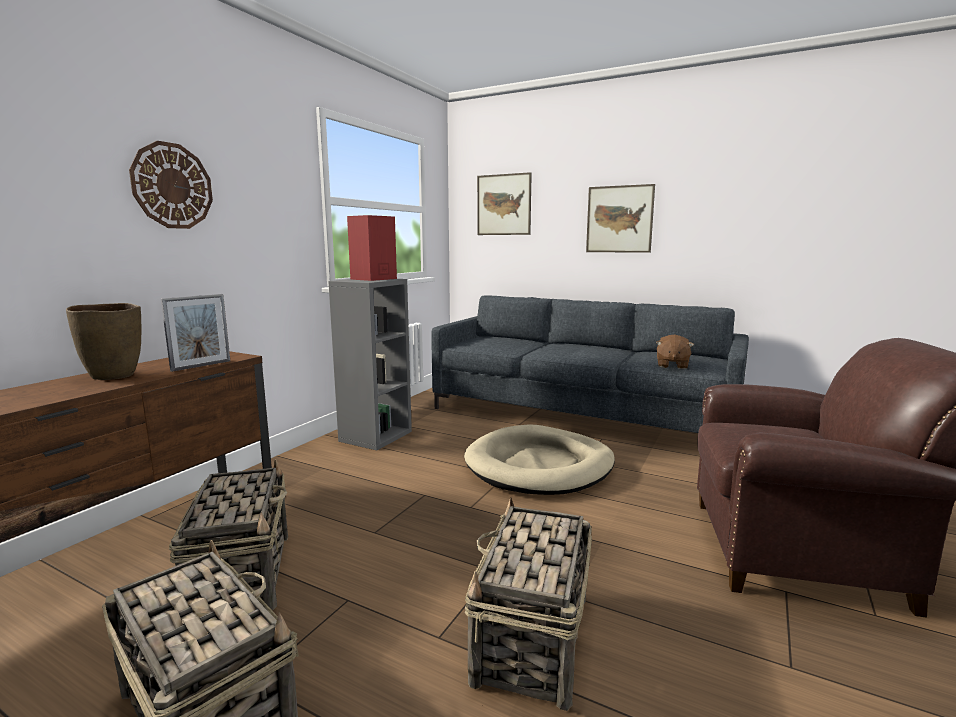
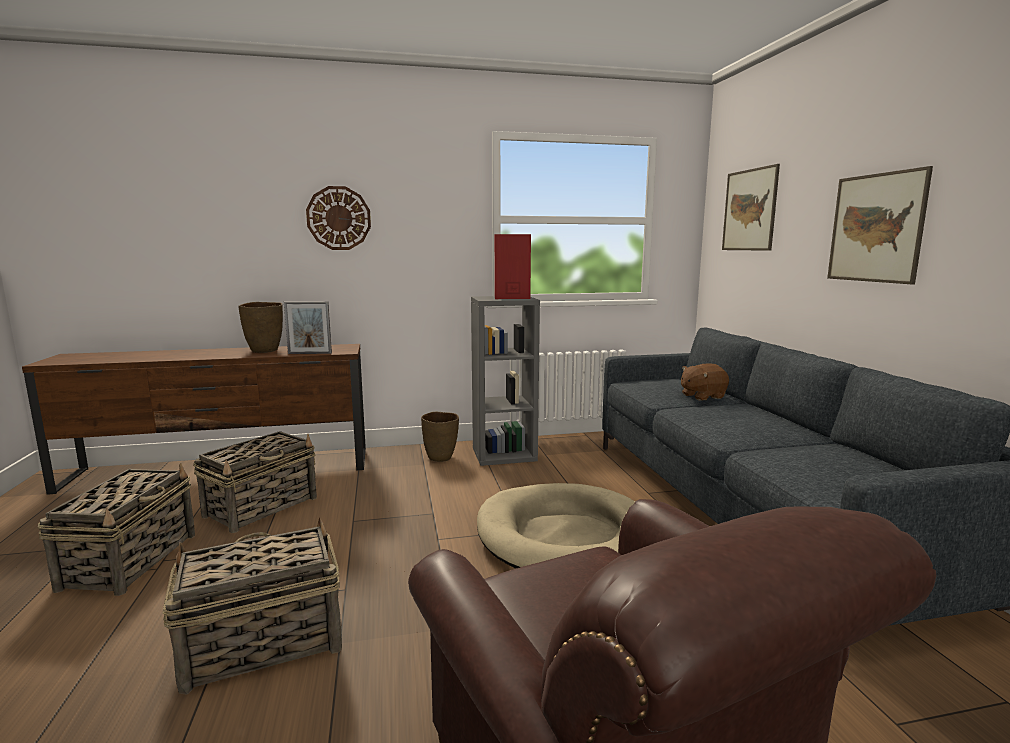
camera: 50 degrees right, 0 degrees up
brown plush toy [656,335,694,369] -> brown plush toy moved to [681,364,729,401]
none -> brown vase [421,412,459,462]

